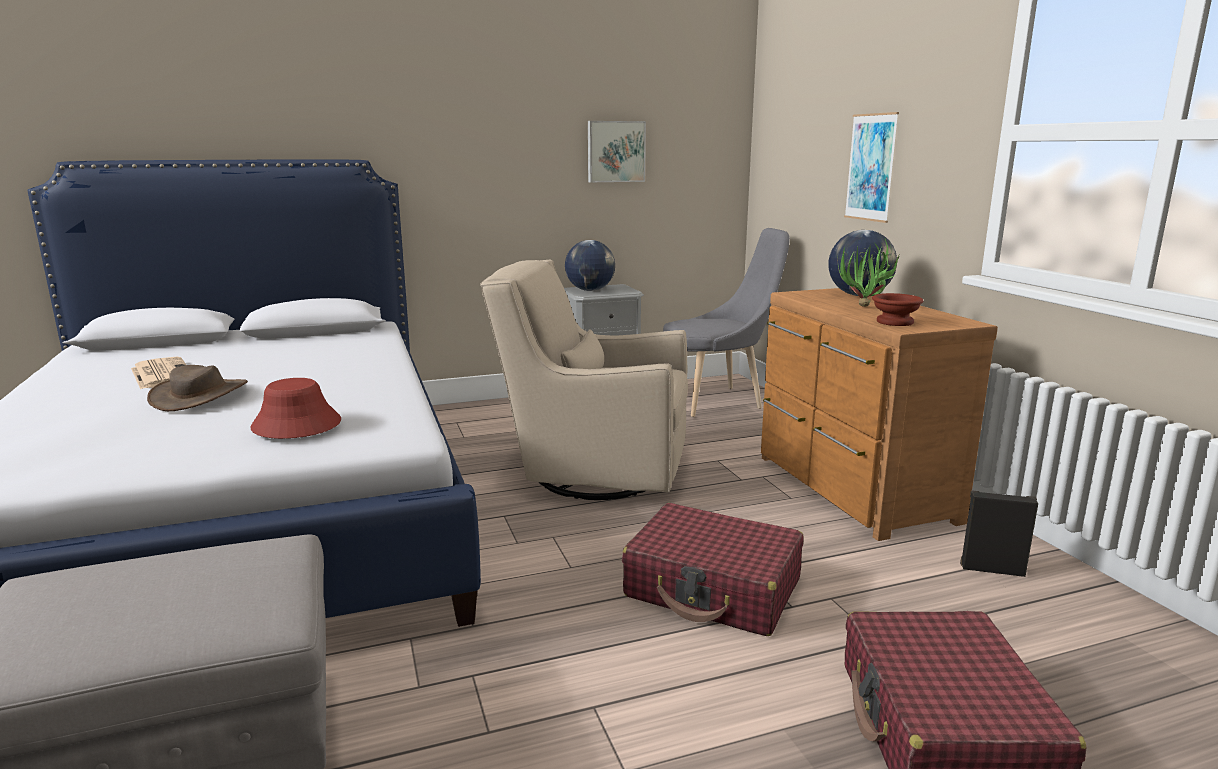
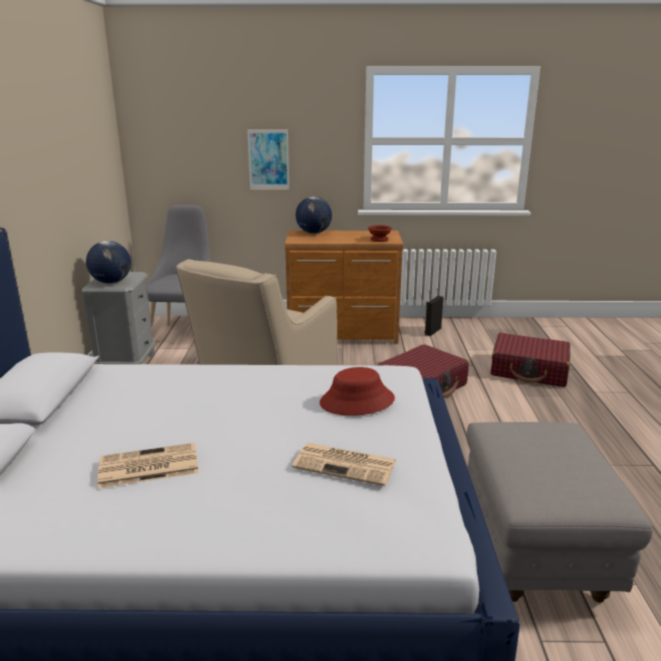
camera: 70 degrees left, 5 degrees up
brown hat [147,365,248,411] -> none
picture [588,121,646,182] -> none
potted plant [837,239,899,307] -> none
none -> newspaper [292,443,396,486]

